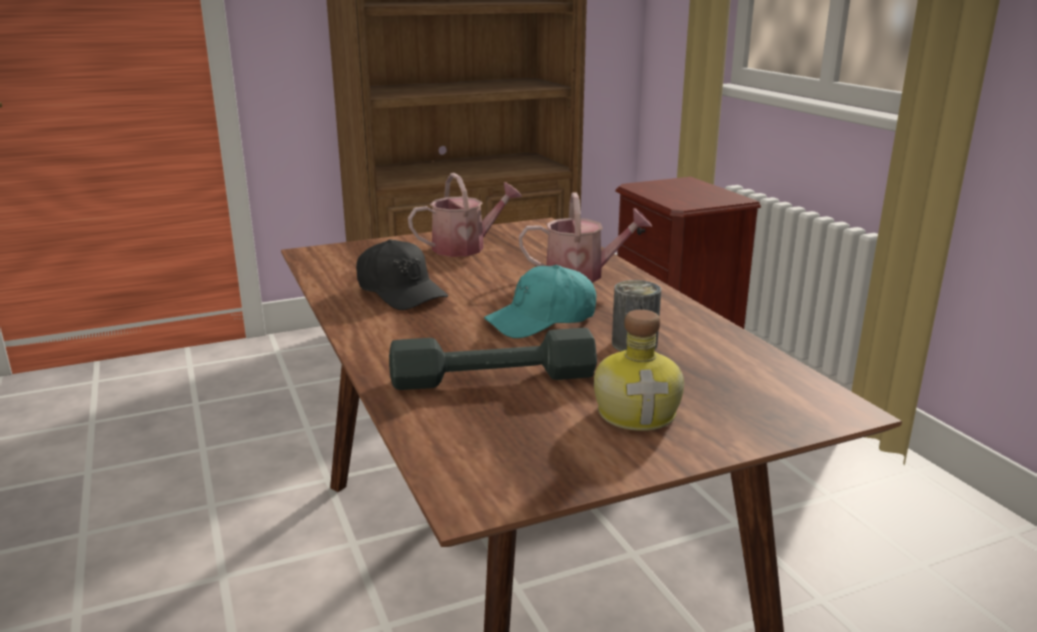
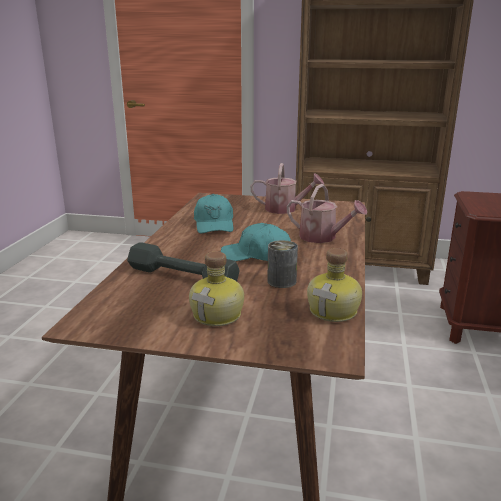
camera: 35 degrees right, 0 degrees up
black cap [356,239,448,310] -> turquoise cap [194,194,233,233]
none -> bottle [307,248,362,322]

